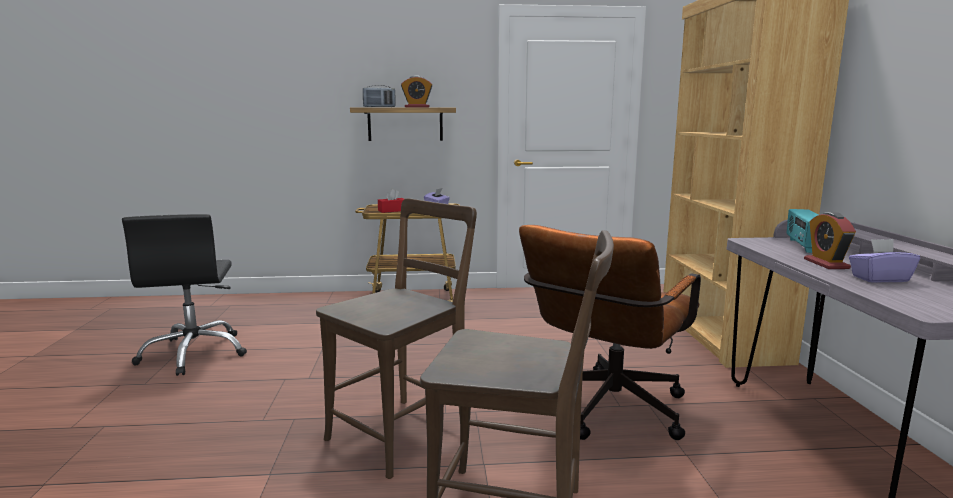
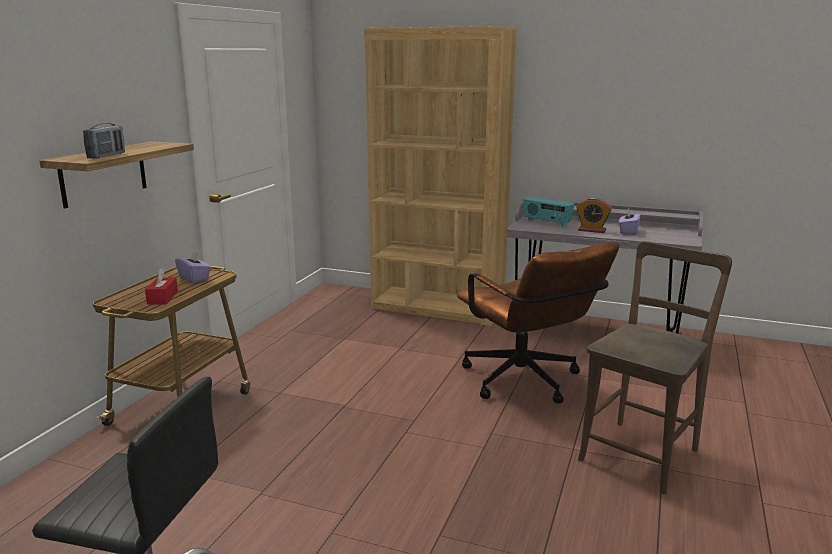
camera: 65 degrees left, 5 degrees up
brown chair [316,198,477,479] -> none
alarm clock [401,76,433,107] -> none

